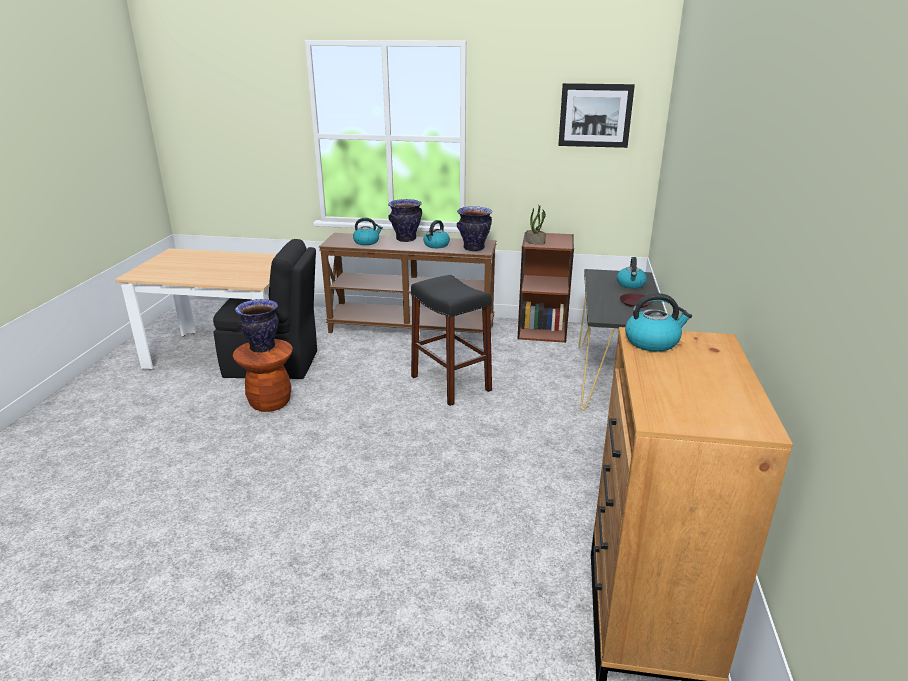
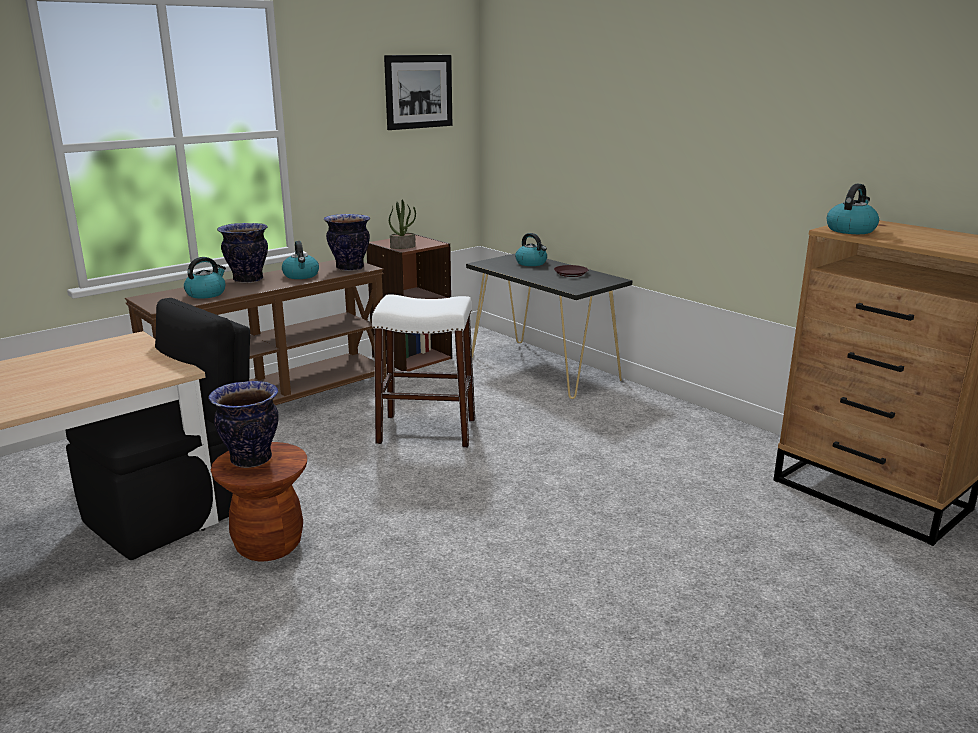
camera: 50 degrees left, 5 degrees down
black stool [411,275,492,406] -> white stool [372,294,475,448]

